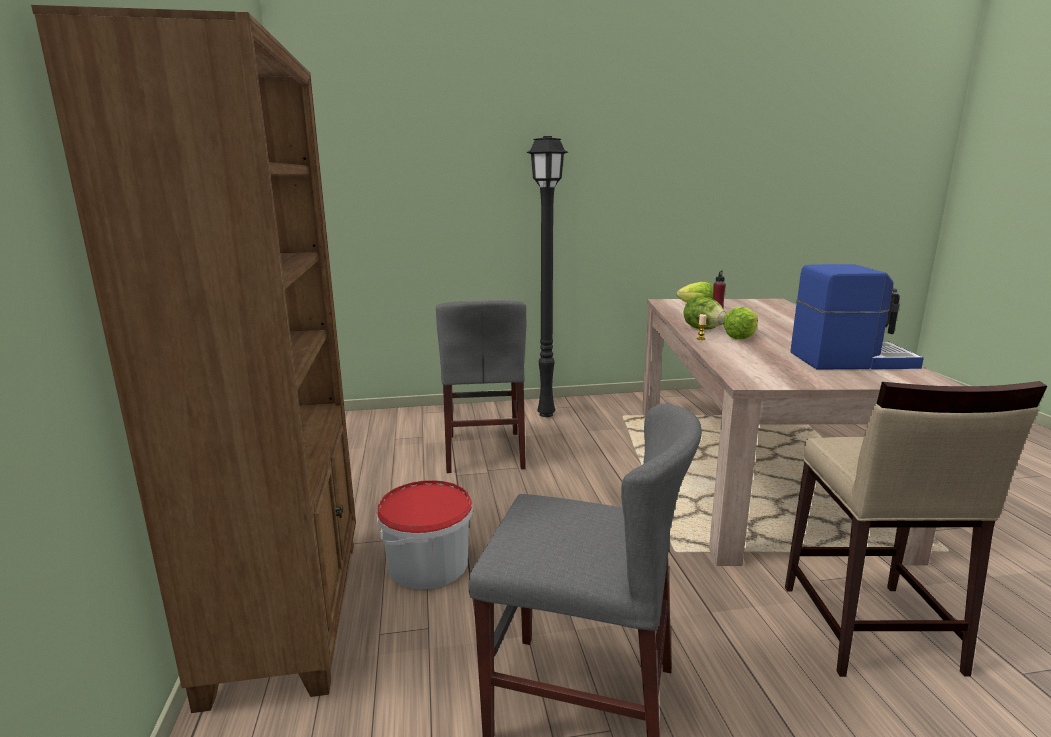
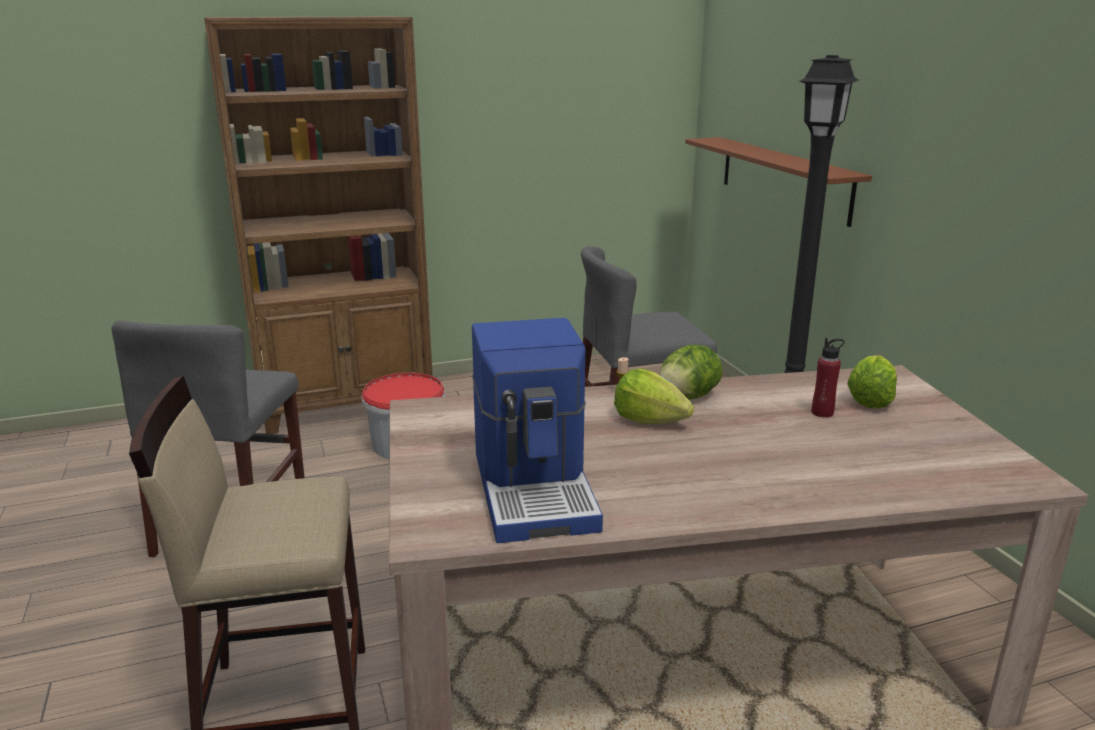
camera: 80 degrees right, 5 degrees up
none -> brown shelf [685,137,872,227]

